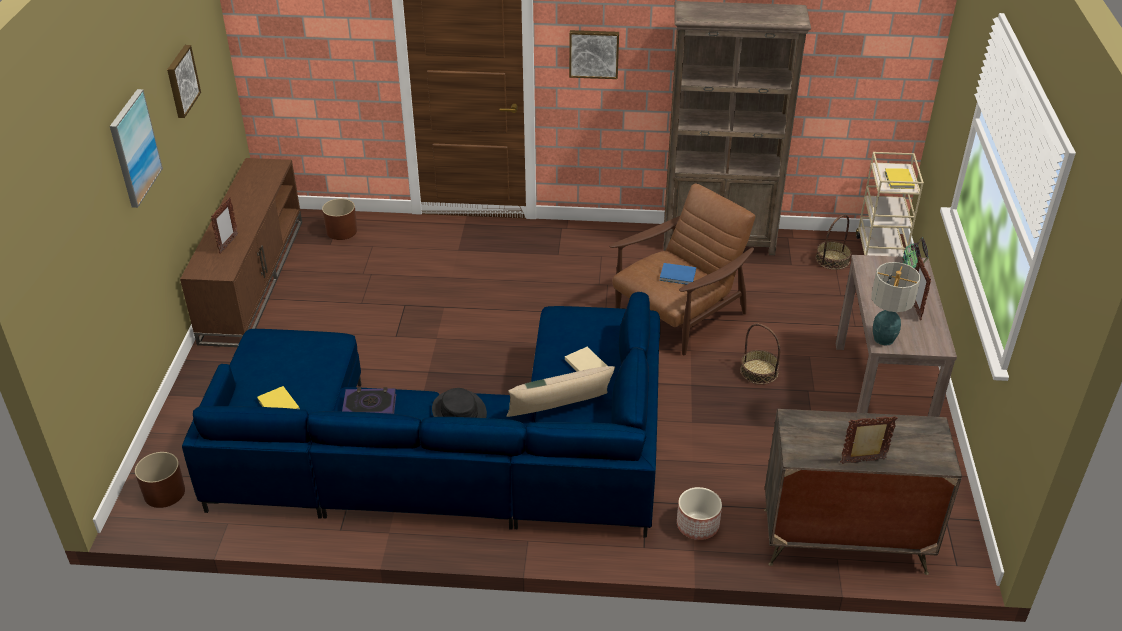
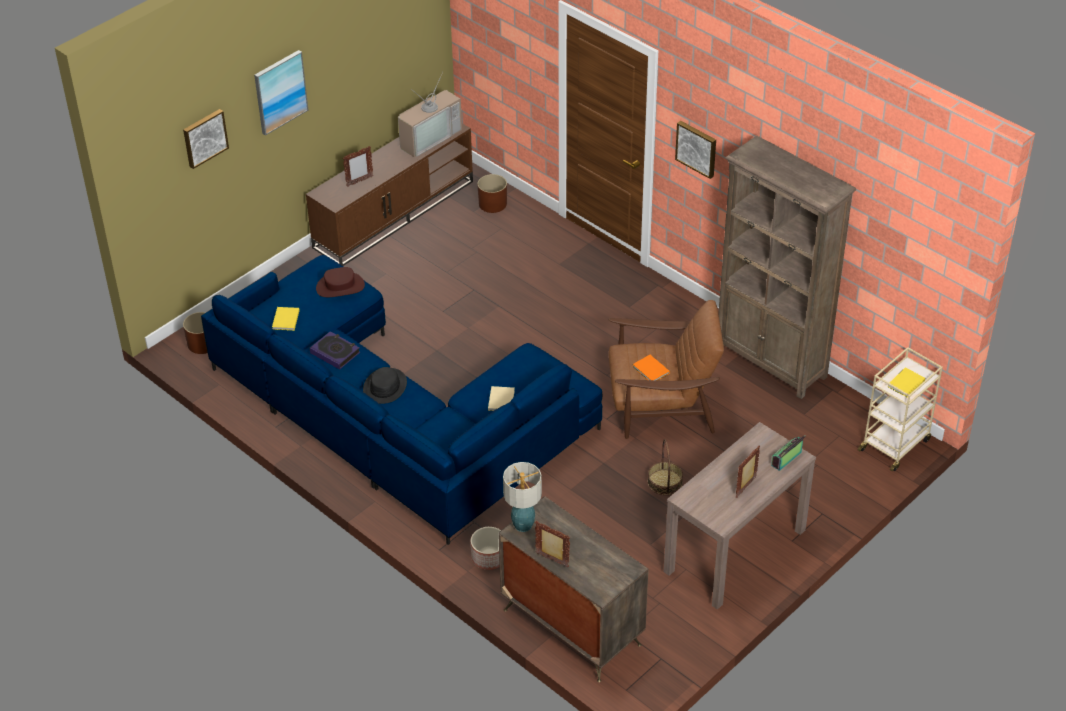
camera: 40 degrees right, 5 degrees up
picture [167,45,201,118] -> picture moved to [183,109,229,169]
beige pillow [506,366,615,417] -> none
blue book [659,263,696,284] -> orange book [633,355,670,381]
basket [816,215,851,270] -> none
table lamp [871,262,920,346] -> table lamp moved to [503,462,542,532]
none -> brown hat [316,267,365,297]
none -> television [398,72,462,158]

